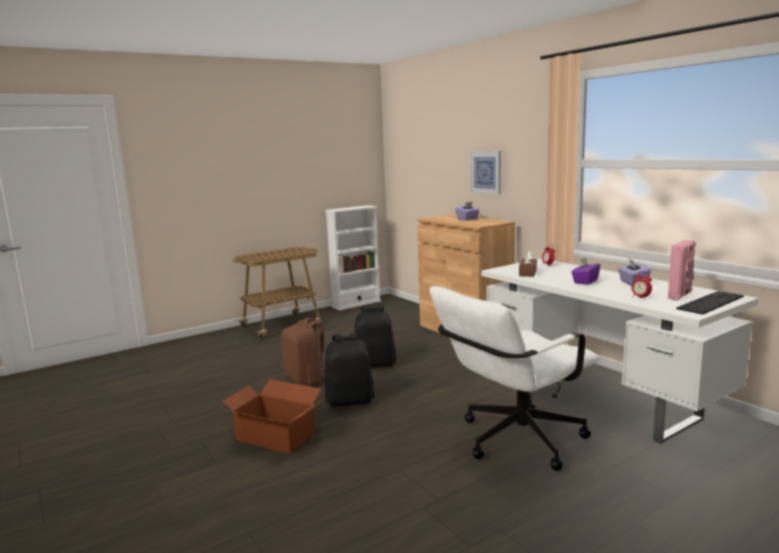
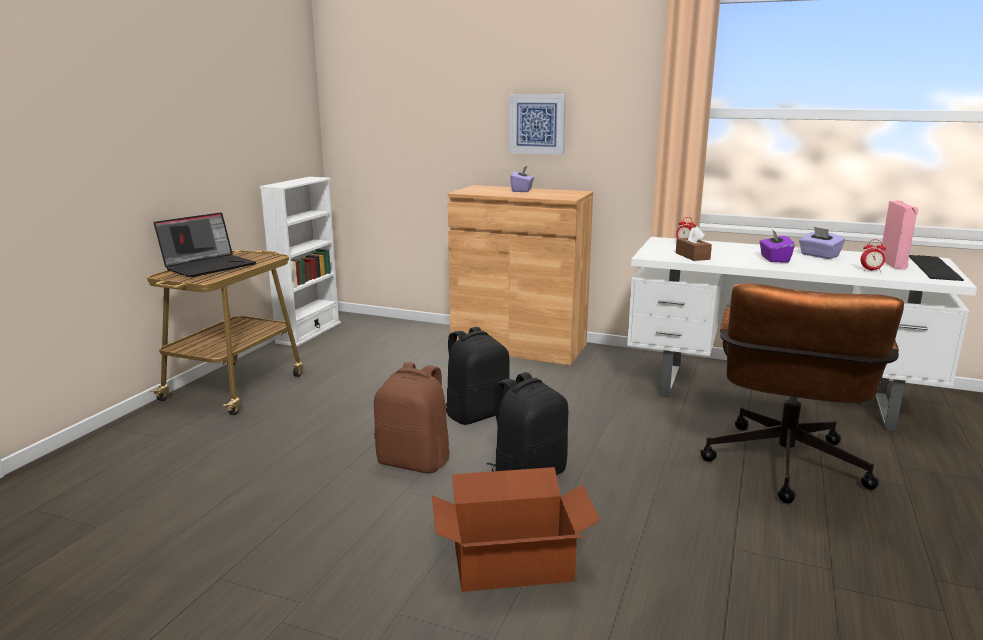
camera: 35 degrees left, 5 degrees up
white office chair [430,286,600,471] -> brown office chair [701,283,904,504]
none -> laptop [154,212,256,277]

